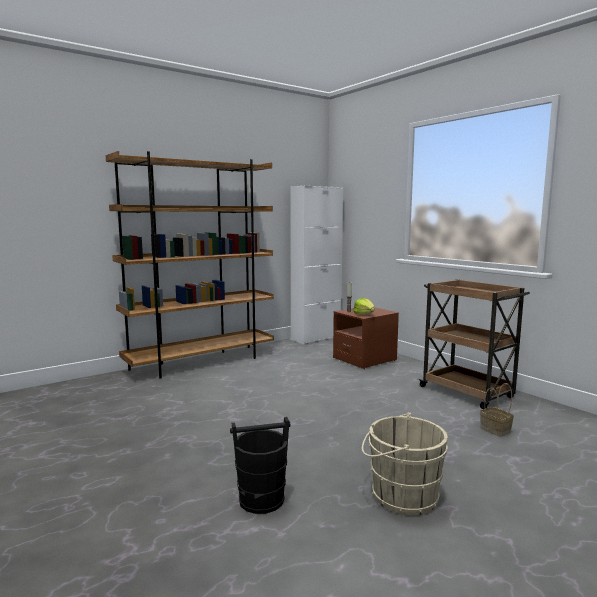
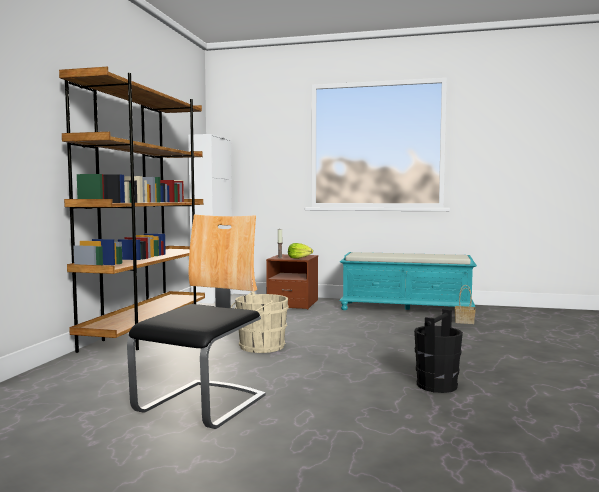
camera: 40 degrees left, 5 degrees down
beige bucket [362,413,448,515] -> beige bucket moved to [231,292,289,353]
brown cart [418,279,530,409] -> turquoise bench [339,252,477,310]
none -> chair [127,214,266,429]

